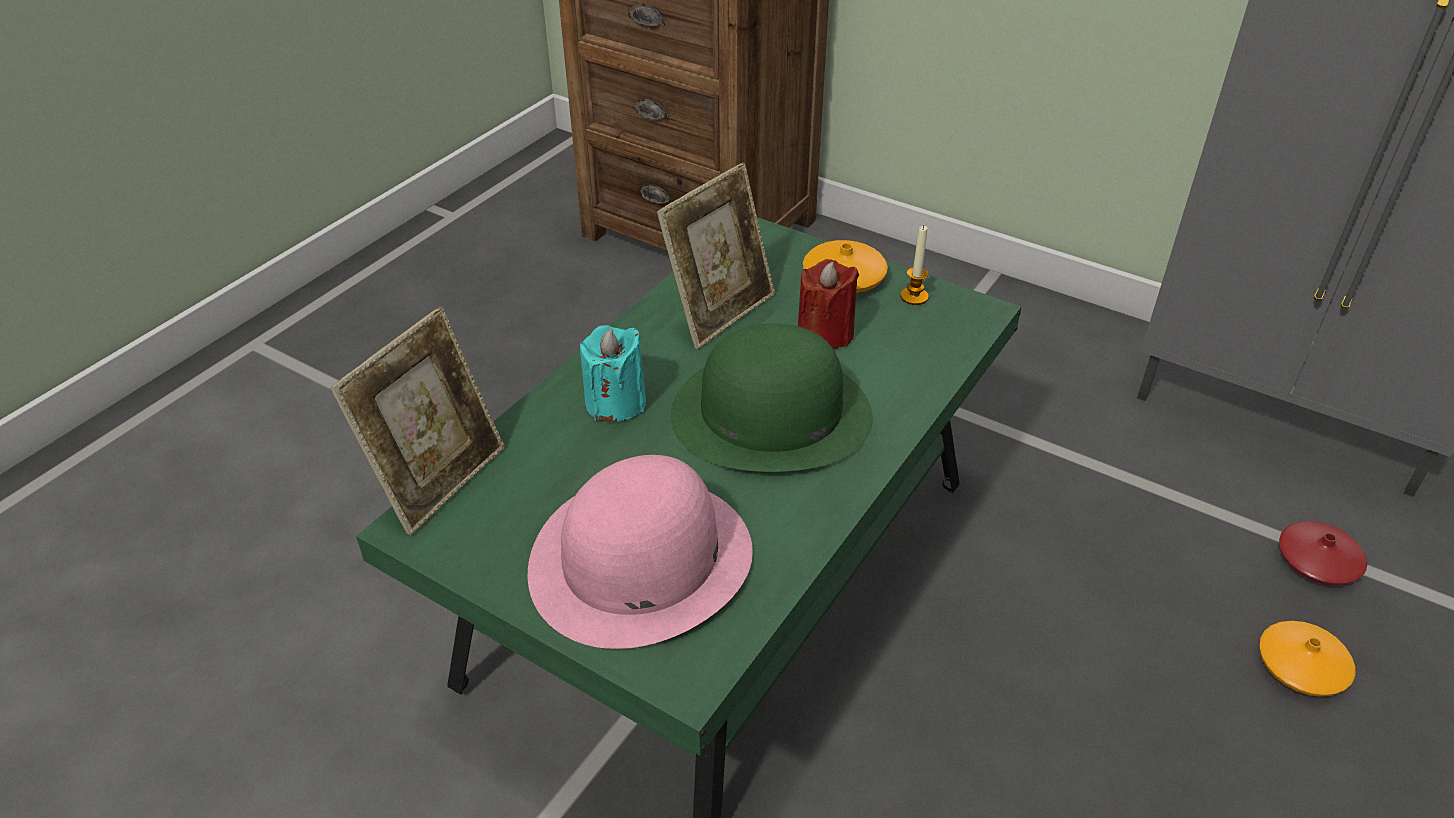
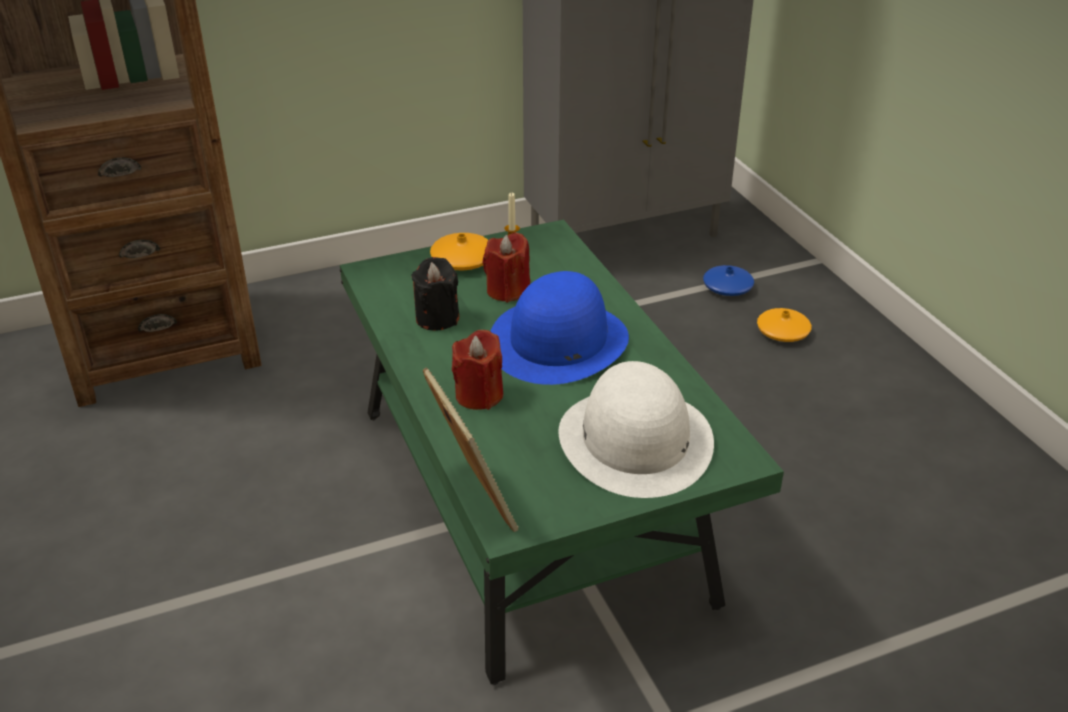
camera: 55 degrees left, 5 degrees down
pink hat [528,455,753,649] -> white hat [558,361,714,498]
turquoise candle [580,325,646,422] -> red candle [452,330,503,410]
picture frame [657,163,775,349] -> black candle [411,257,459,330]
green hat [670,324,873,472] -> blue hat [490,271,629,385]
red vase [1279,521,1368,586] -> blue vase [703,265,754,296]

